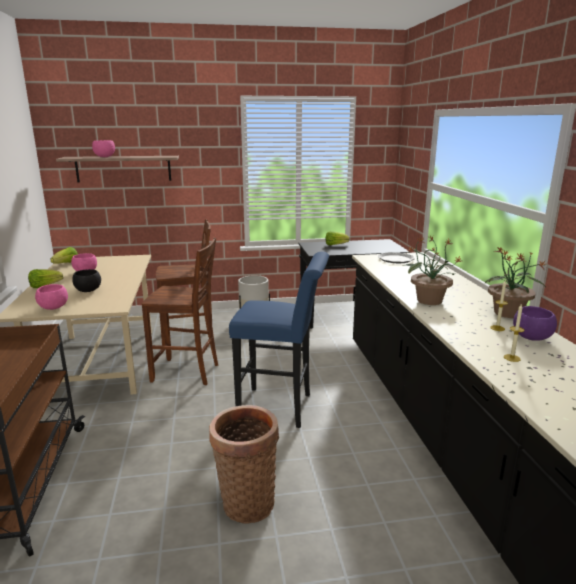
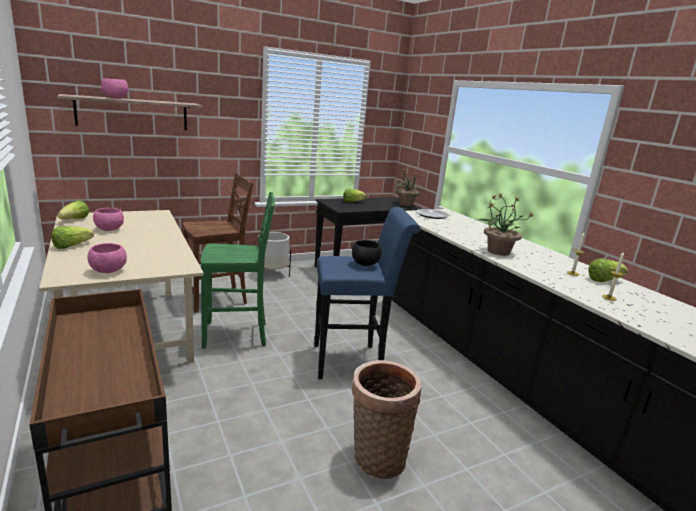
camera: 20 degrees left, 0 degrees up
black bowl [72,269,101,292] -> black bowl moved to [352,240,382,266]
brown chair [142,238,218,385] -> green chair [201,192,275,349]
potted plant [485,247,546,318] -> potted plant moved to [394,168,424,206]
purple bowl [513,306,557,341] -> lettuce [589,258,628,282]

